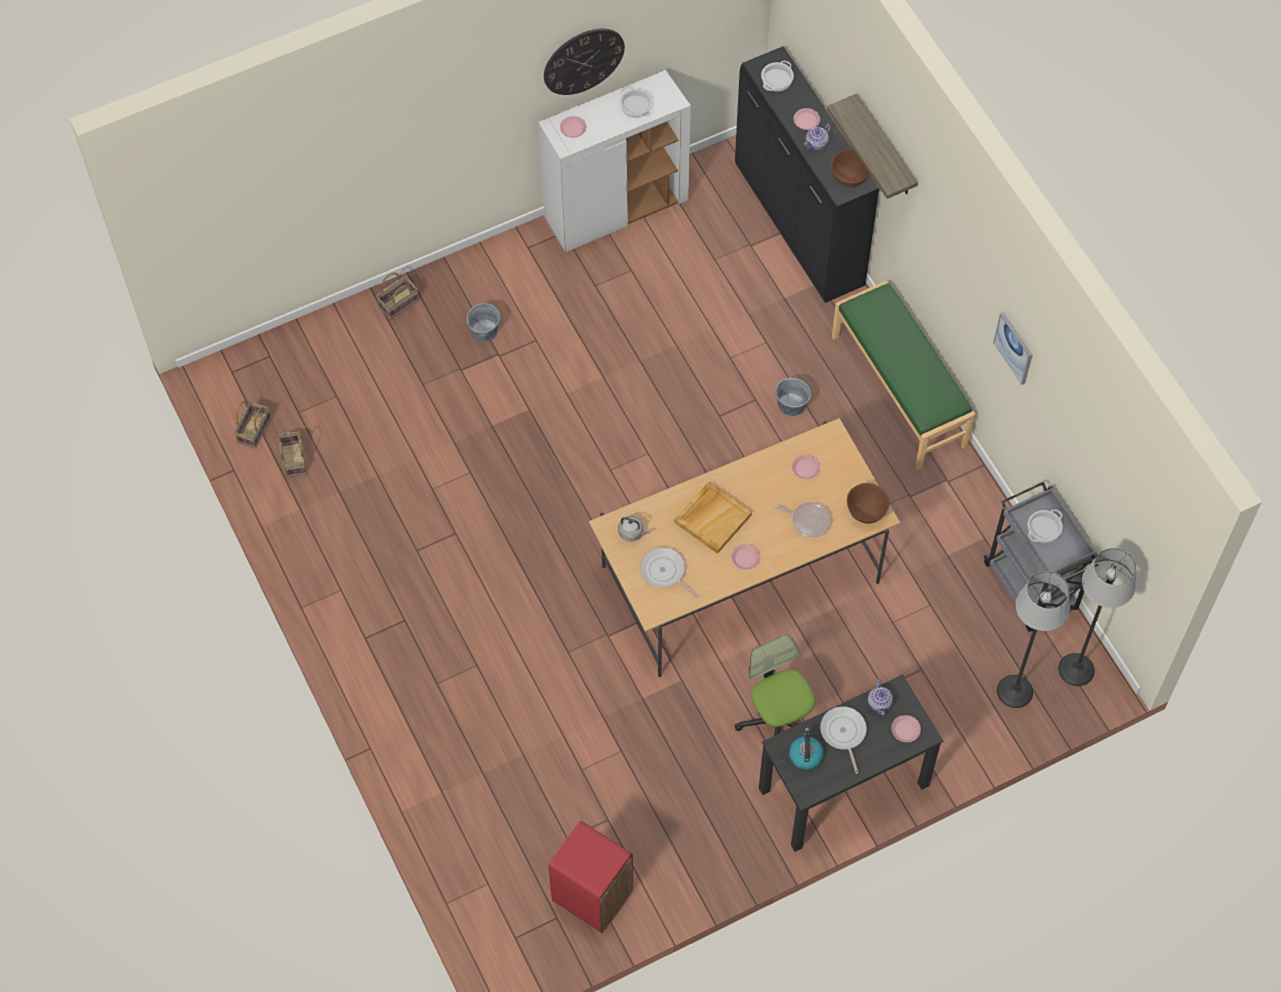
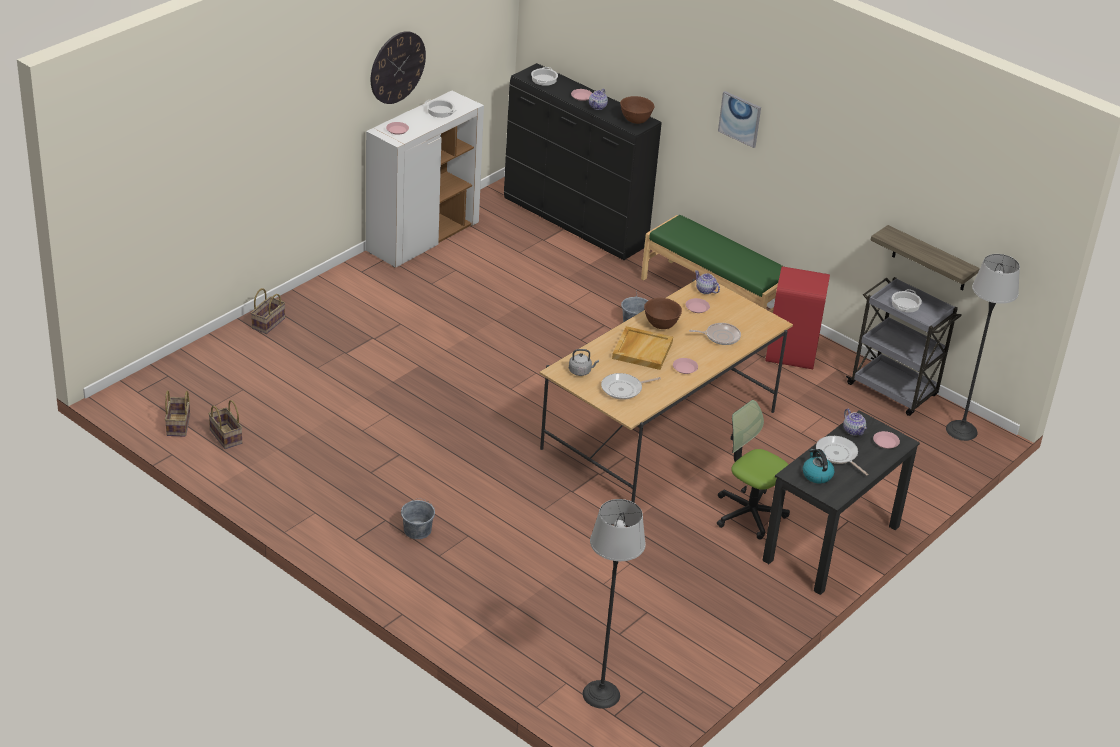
camera: 25 degrees left, 25 degrees down
grey bucket [466,303,500,342] -> grey bucket moved to [401,498,435,539]
red trash can [549,821,633,933] -> red trash can moved to [766,266,830,369]
frying pan [640,547,699,598] -> frying pan turned 45 degrees counterclockwise [601,373,661,400]
shelf [827,94,918,199] -> shelf moved to [871,225,980,291]
brown bowl [847,483,890,524] -> brown bowl moved to [644,298,682,329]
picture [993,312,1033,385] -> picture moved to [718,91,761,148]
floor lamp [997,571,1070,708] -> floor lamp moved to [583,499,646,709]
none -> teapot [695,270,720,294]

